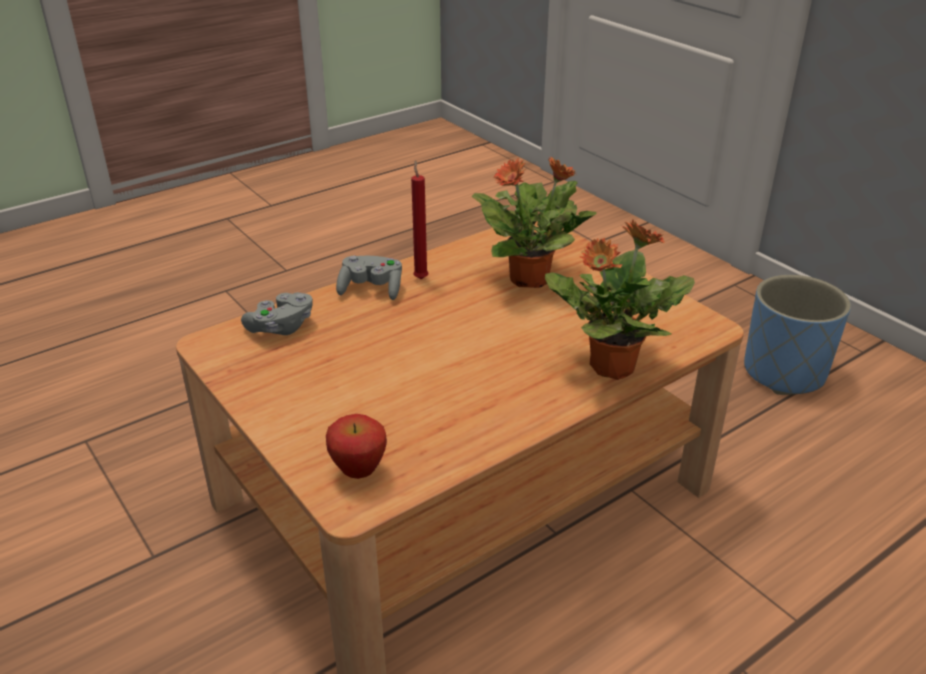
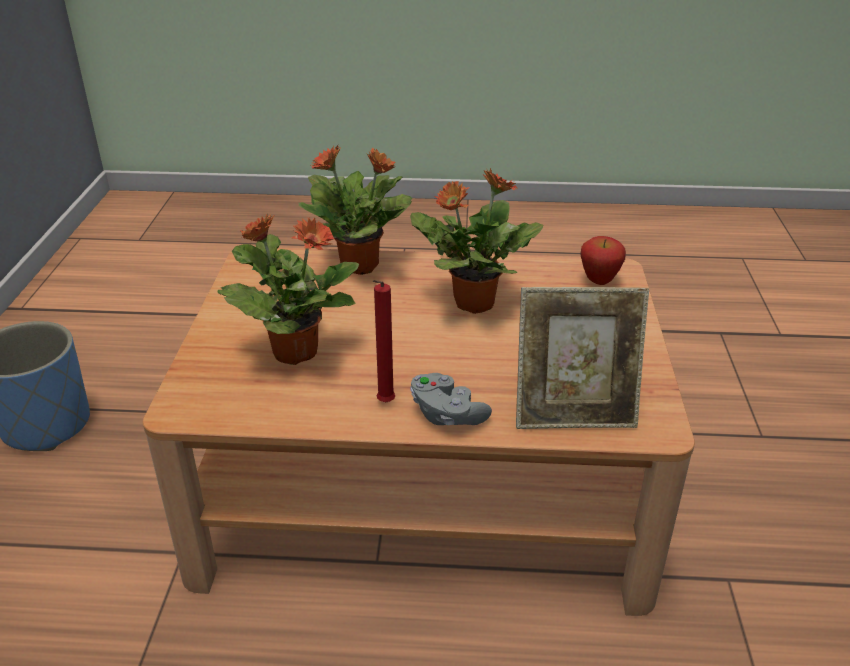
camera: 140 degrees left, 0 degrees up
grey game controller [241,292,313,335] -> picture frame [516,287,649,429]
none -> potted plant [410,168,543,314]

